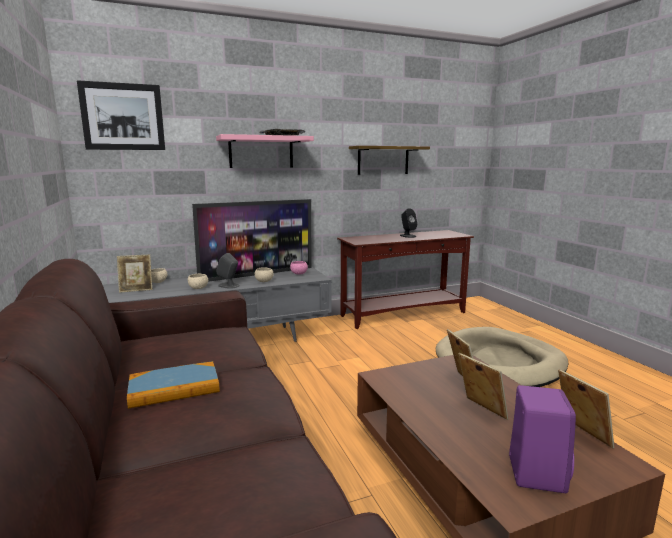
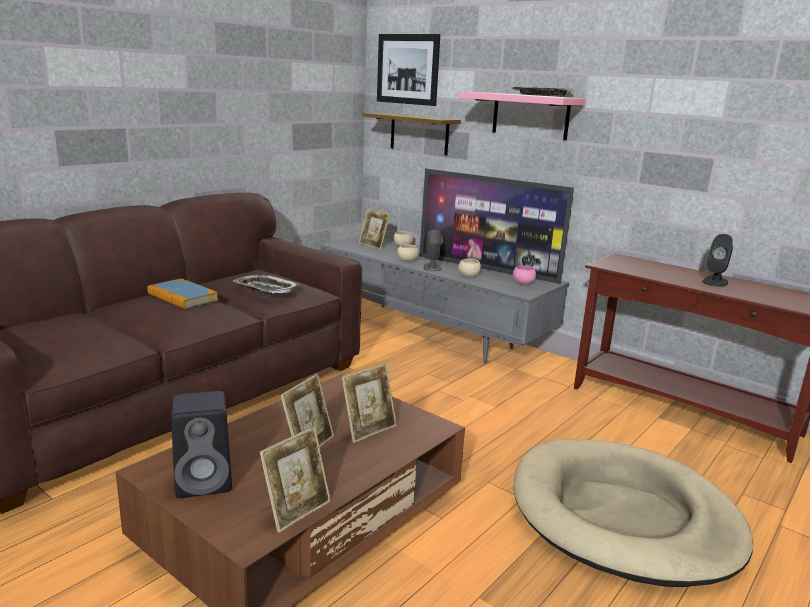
camera: 60 degrees right, 5 degrees up
shelf [349,146,430,175] -> shelf moved to [362,113,461,155]
purple speaker [509,385,576,493] -> black speaker [171,391,232,498]
none -> tray [233,275,299,294]

